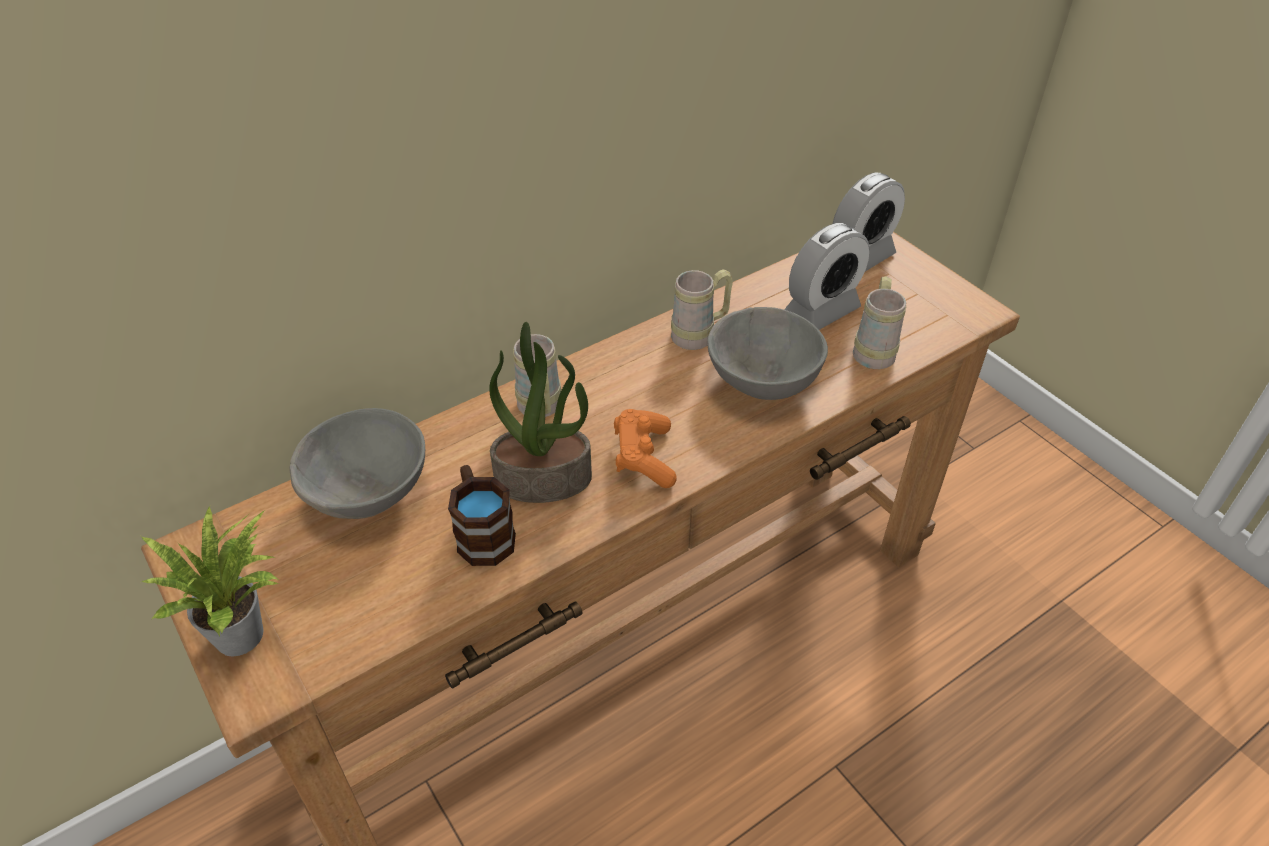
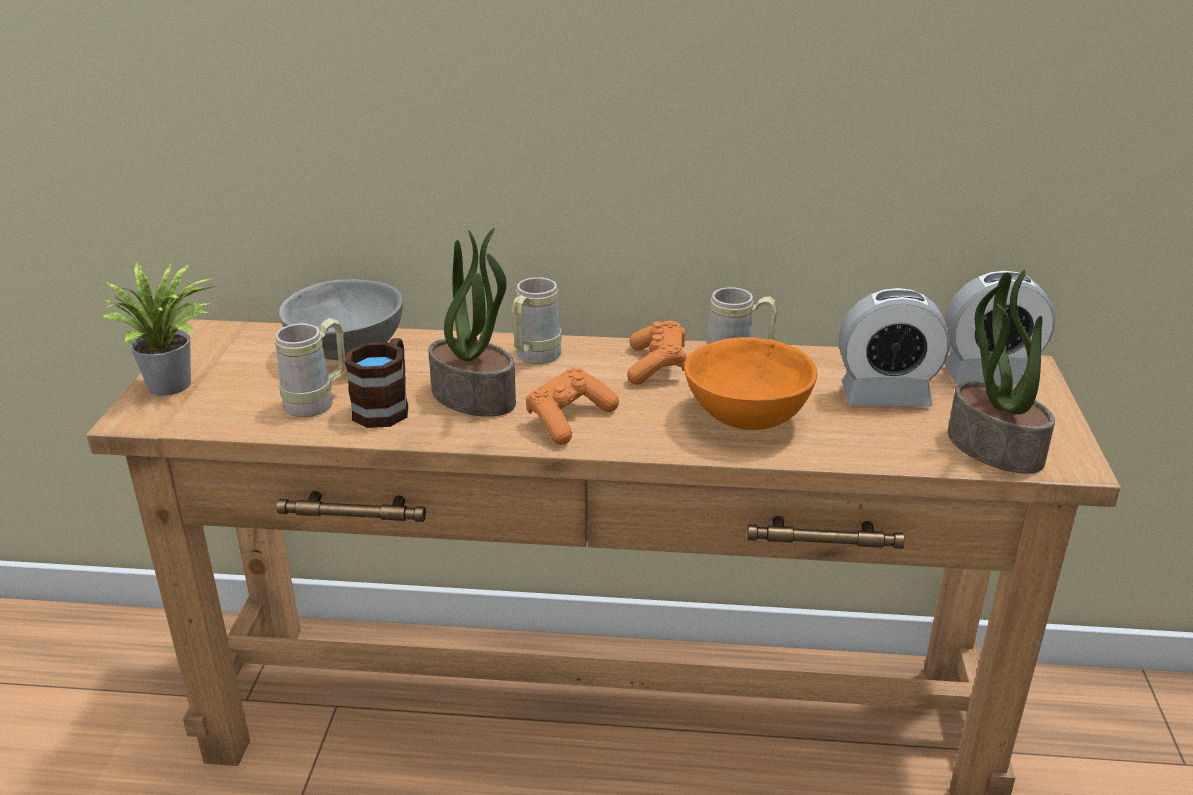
camera: 40 degrees right, 15 degrees down
grey bowl [707,307,828,400] -> orange bowl [684,337,817,430]
beige mug [853,276,906,369] -> beige mug moved to [275,318,346,417]
none -> orange game controller [627,320,687,385]
none -> potted plant [948,270,1055,474]

